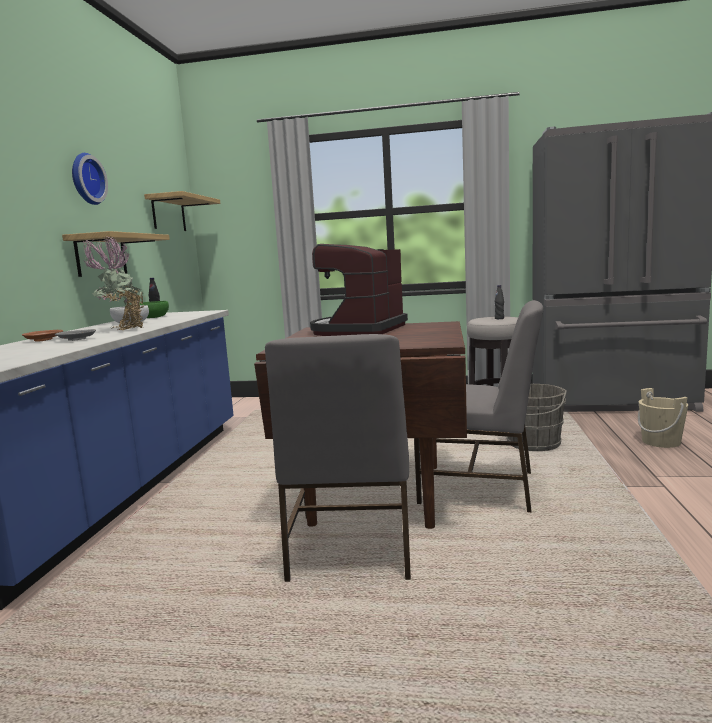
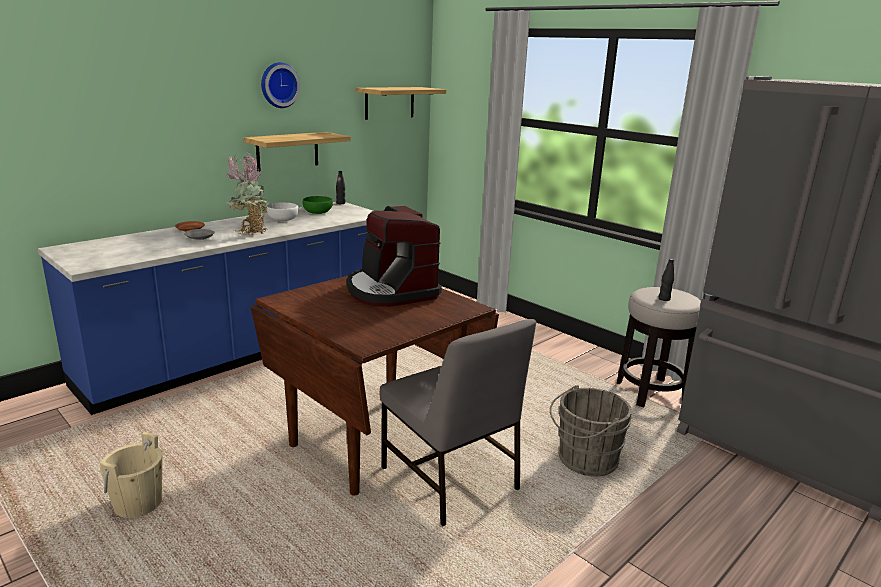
camera: 35 degrees right, 10 degrees up
grey chair [265,334,411,582] -> none
coffee machine [310,244,408,336] -> coffee machine turned 90 degrees counterclockwise [347,206,442,307]
beige bucket [638,388,688,448] -> beige bucket moved to [99,432,162,518]

